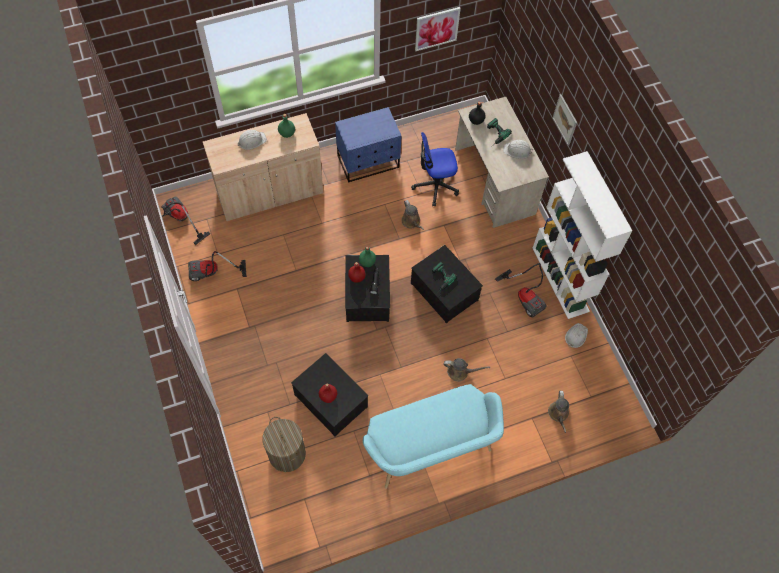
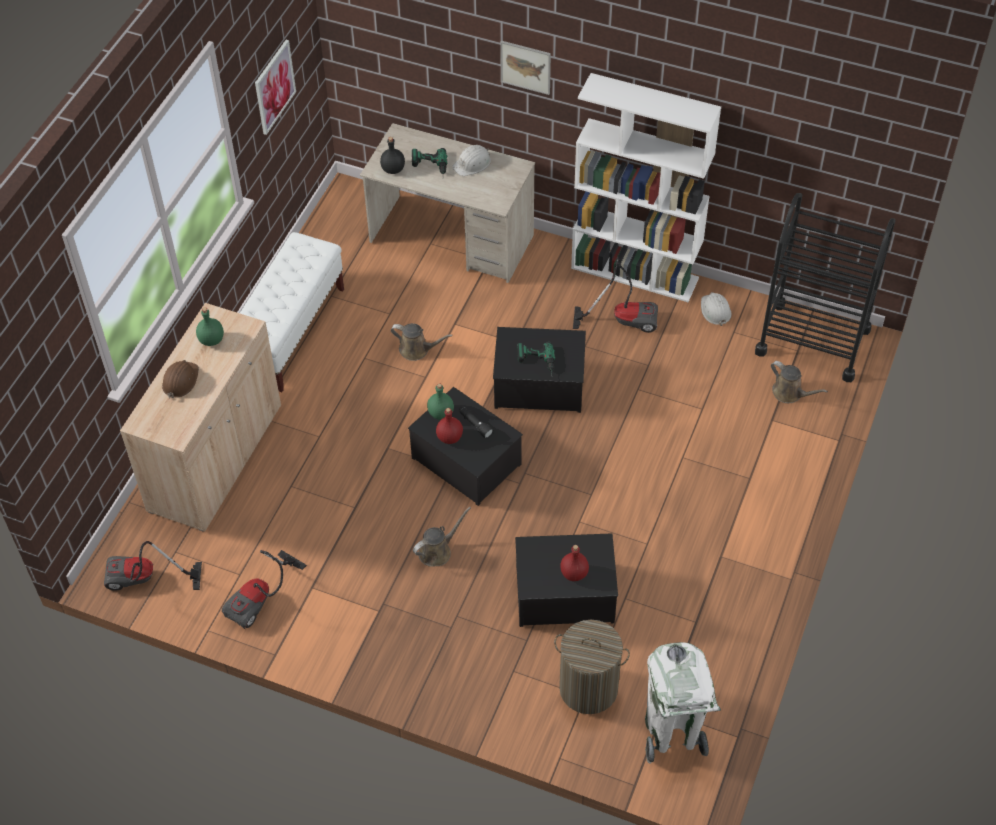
camera: 45 degrees left, 10 degrees down
white hard hat [238,130,267,150] -> brown hard hat [162,360,199,398]
blue nightstand [335,107,402,183] -> white bench [240,232,344,392]
turquoise bench [362,384,504,489] -> none
office chair [411,132,459,207] -> none
brown watering can [443,358,490,382] -> brown watering can moved to [413,507,471,567]
none -> white trash can [645,642,721,764]
none -> black cart [755,193,896,382]

